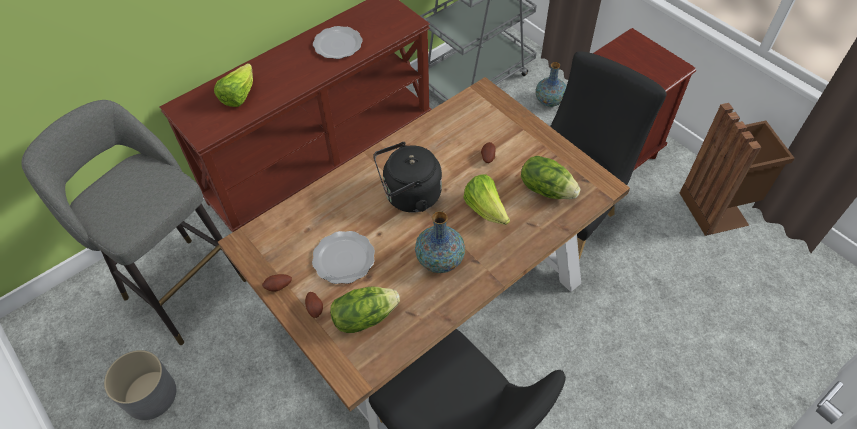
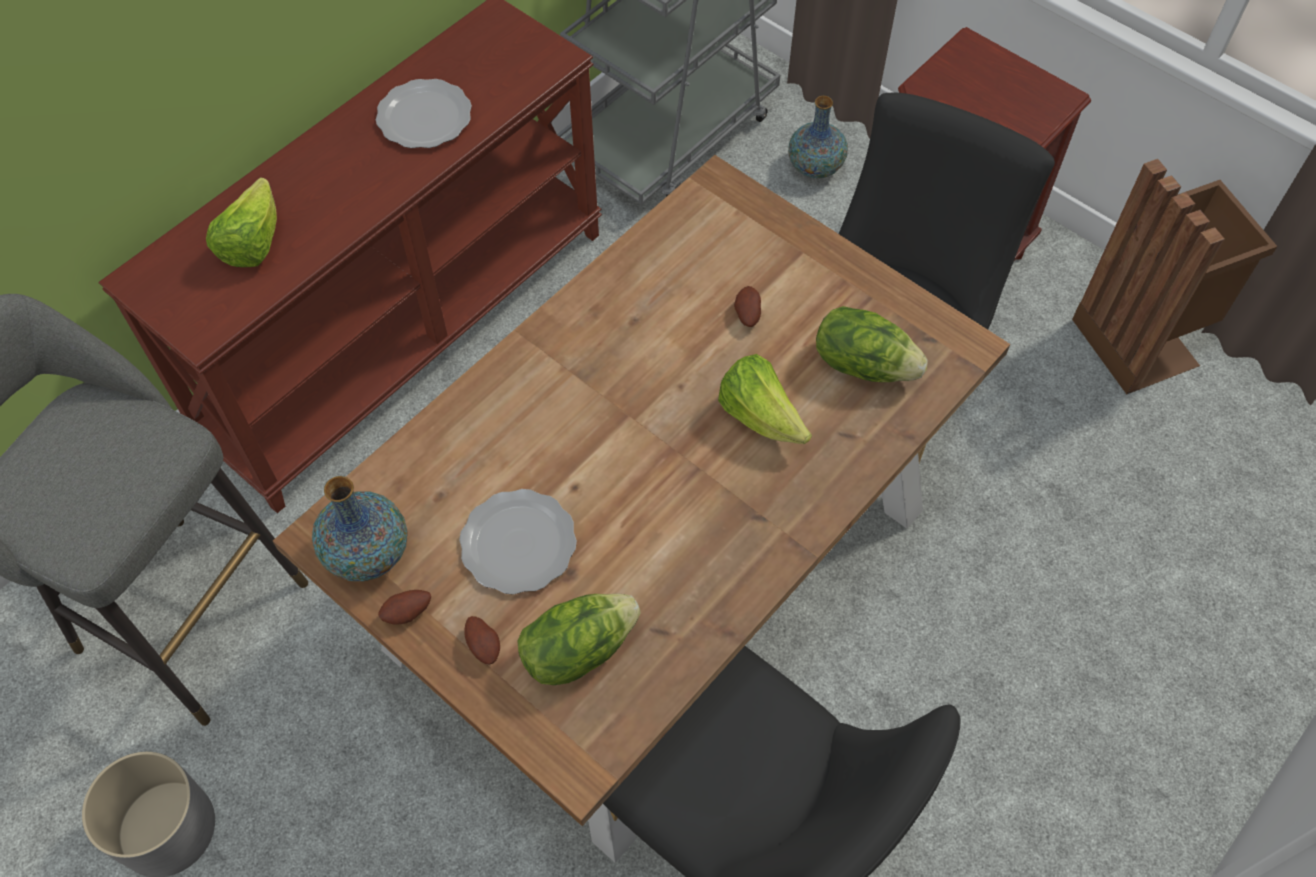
camera: 10 degrees left, 5 degrees up
black kettle [373,142,442,213] -> none
vase [415,211,465,273] -> vase moved to [312,476,407,581]

